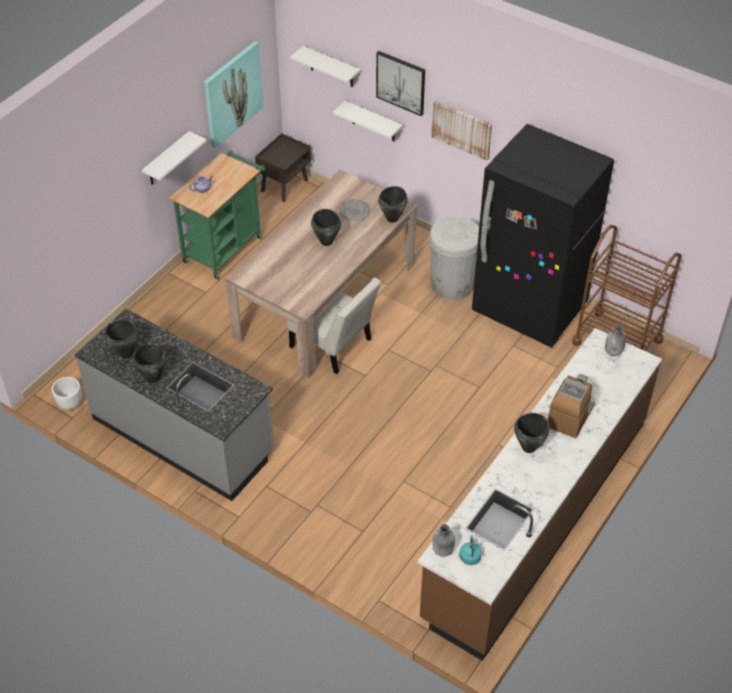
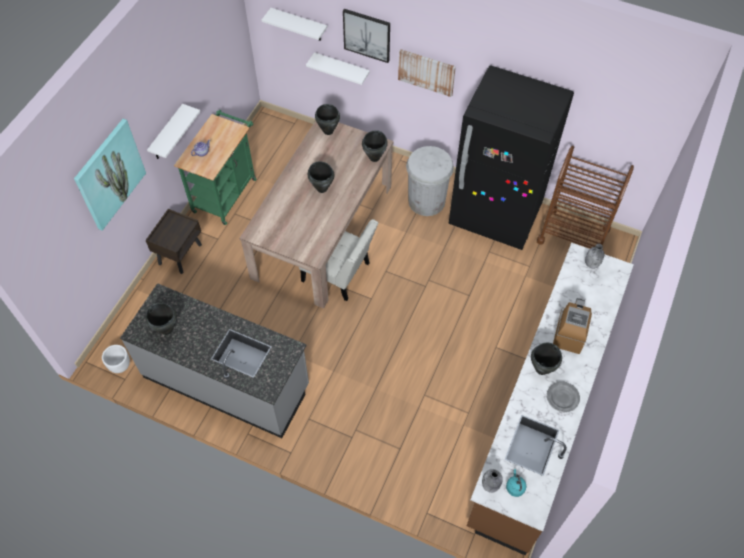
camera: 10 degrees left, 10 degrees up
black cooking pot [133,343,166,383] -> black cooking pot moved to [315,104,340,135]
picture [204,41,263,148] -> picture moved to [74,119,146,231]
brown nightstand [255,133,311,202] -> brown nightstand moved to [145,209,202,274]
grey plate [339,199,370,221] -> grey plate moved to [547,381,580,412]

